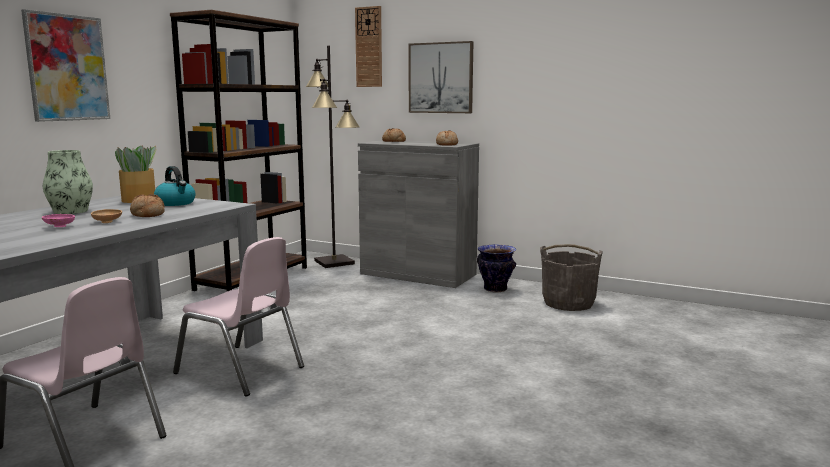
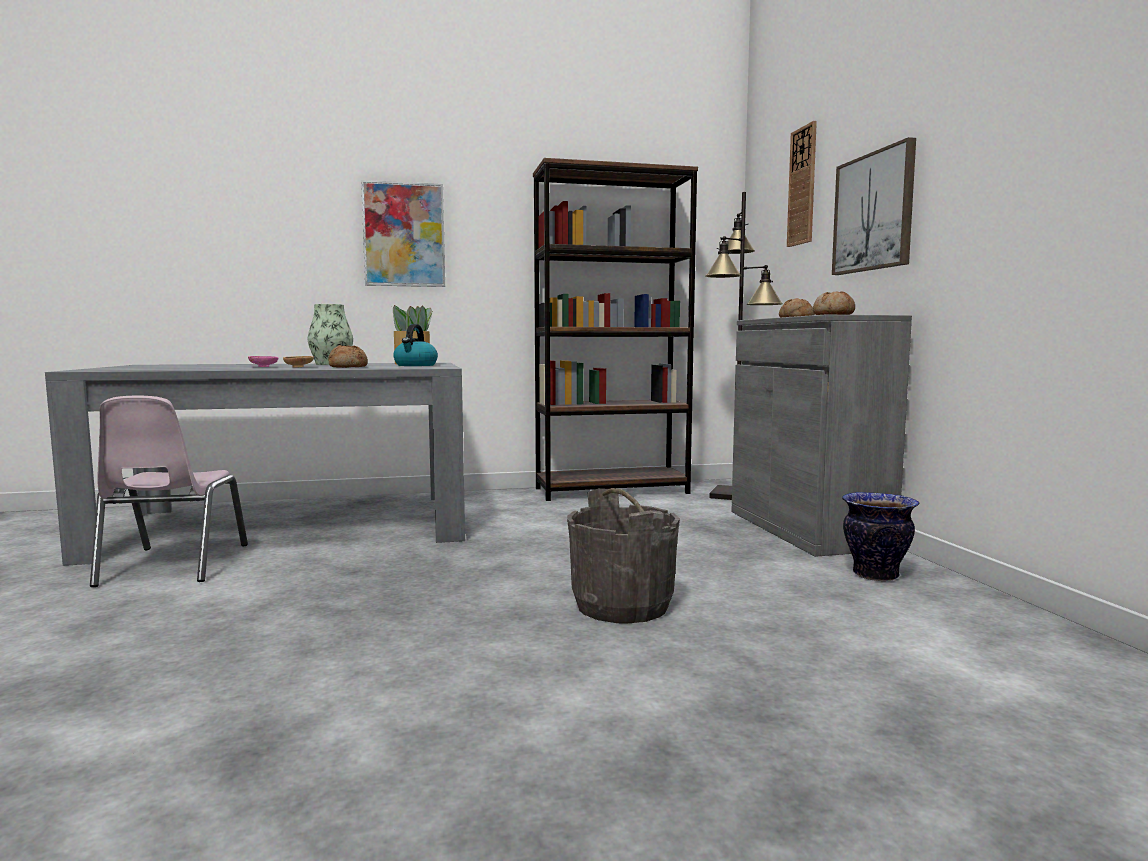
camera: 50 degrees right, 5 degrees down
pink chair [173,237,304,397] -> none
grey bucket [540,244,603,311] -> grey bucket moved to [567,488,680,624]

